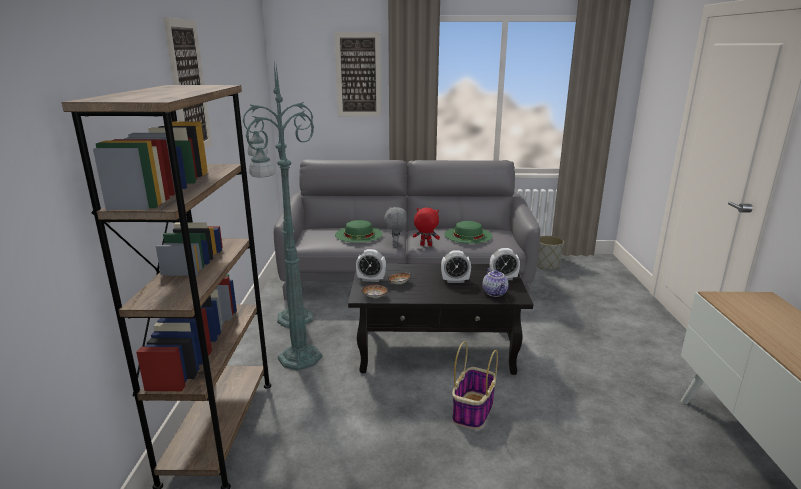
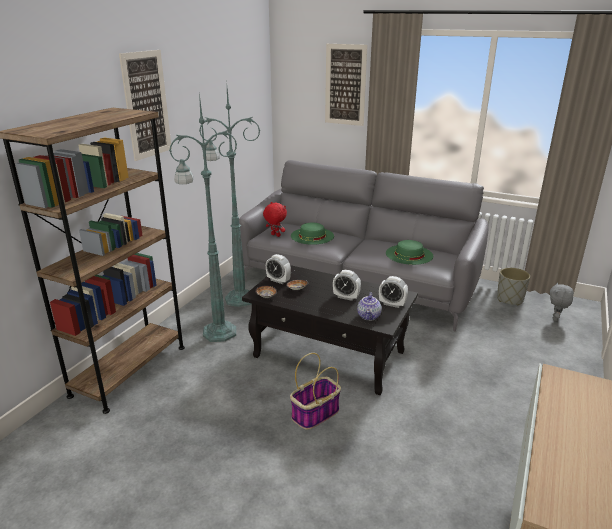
camera: 25 degrees right, 5 degrees up
grey plush toy [384,207,407,247] -> grey plush toy moved to [550,282,574,321]
red plush toy [413,208,440,246] -> red plush toy moved to [263,202,287,237]

